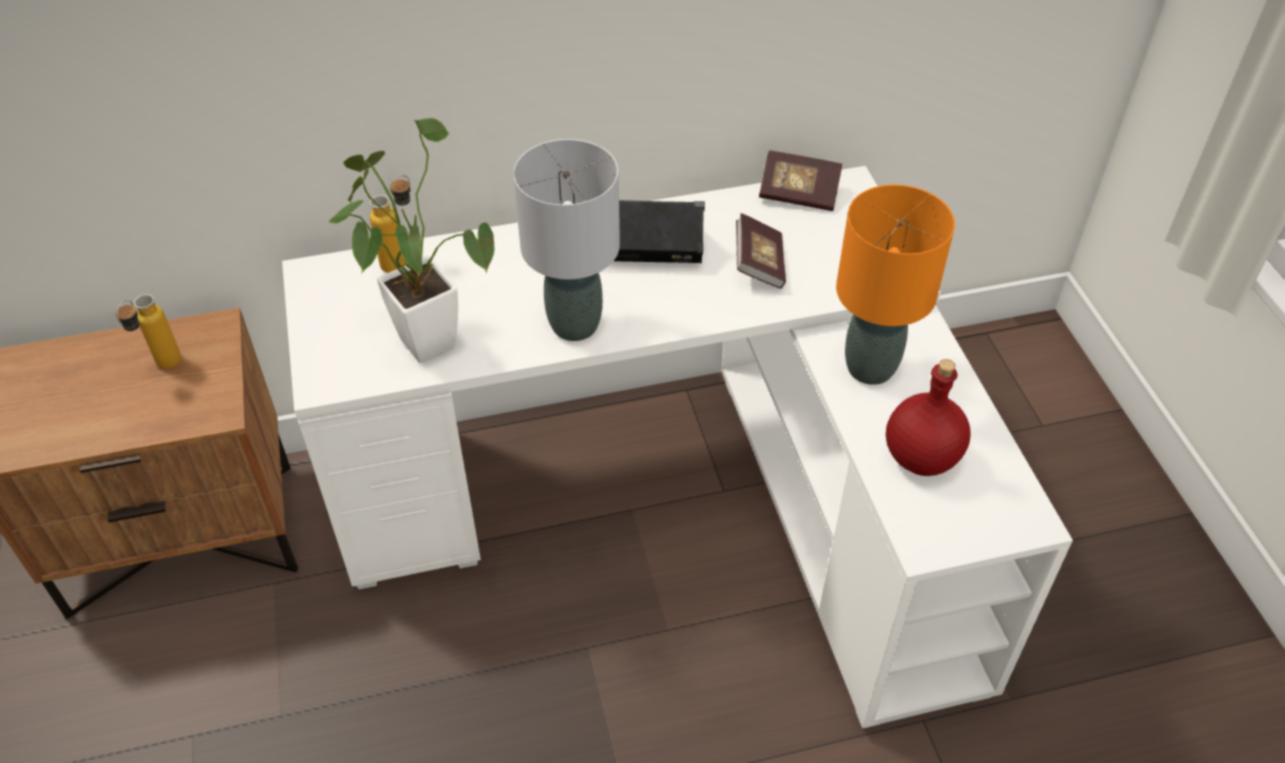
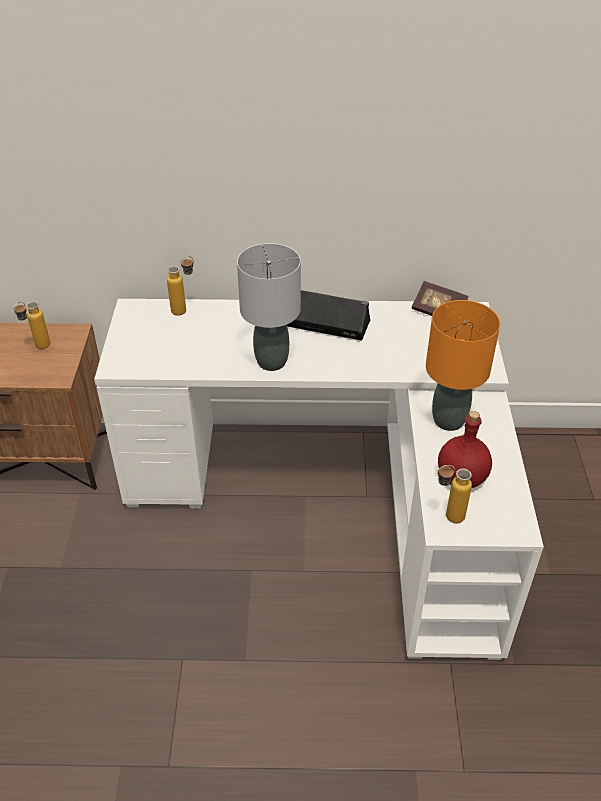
camera: 15 degrees right, 5 degrees down
potted plant [329,118,495,363] -> none
book [736,213,786,289] -> none
none -> bottle [437,465,472,523]

